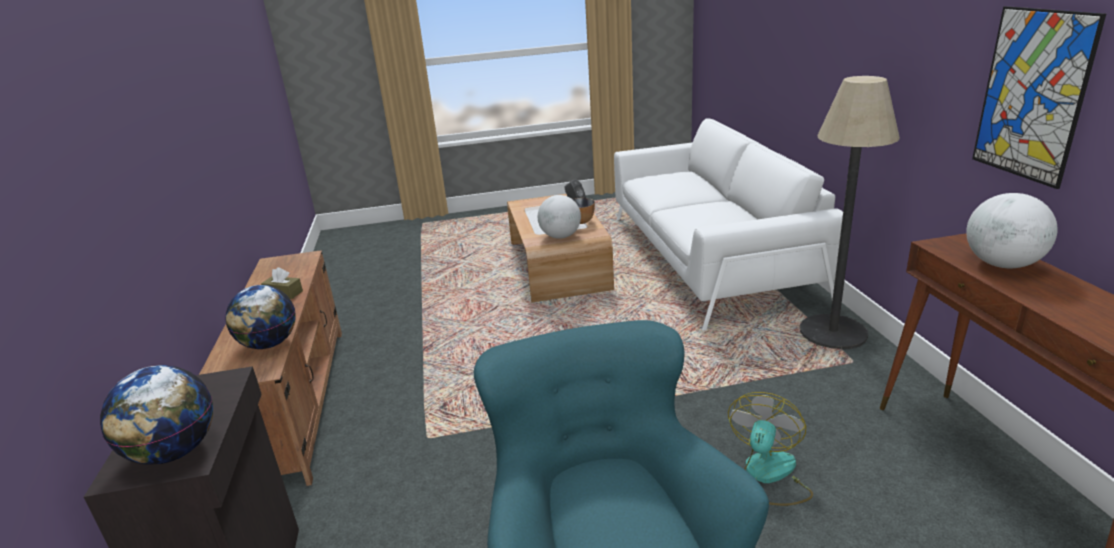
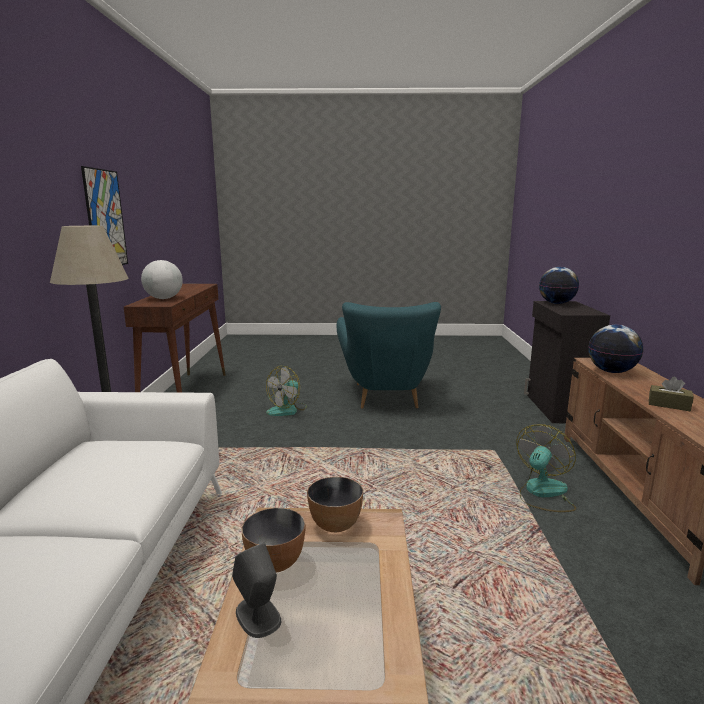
camera: 170 degrees left, 10 degrees down
globe [538,195,581,239] -> bowl [307,477,363,532]
none -> fan [516,424,576,512]

